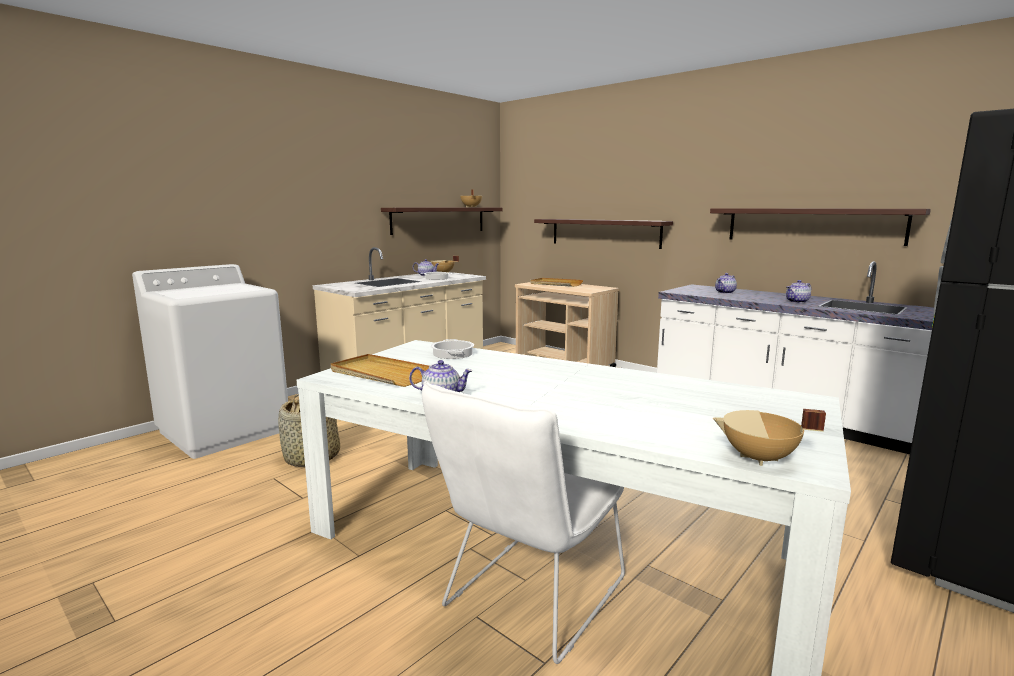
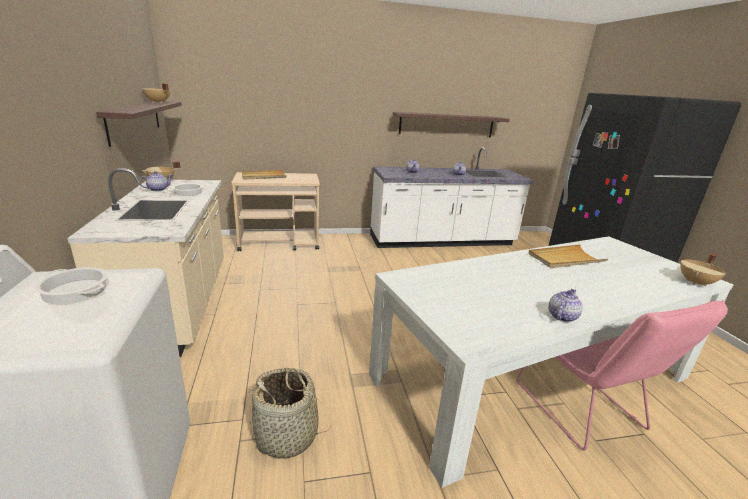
camera: 55 degrees left, 10 degrees up
beige tray [331,354,429,387] -> beige tray moved to [528,244,608,268]
white chair [422,381,625,664] -> pink chair [516,300,728,451]
cooking pot [431,339,474,359] -> cooking pot moved to [35,267,108,305]
shelf [534,219,673,249] -> none

